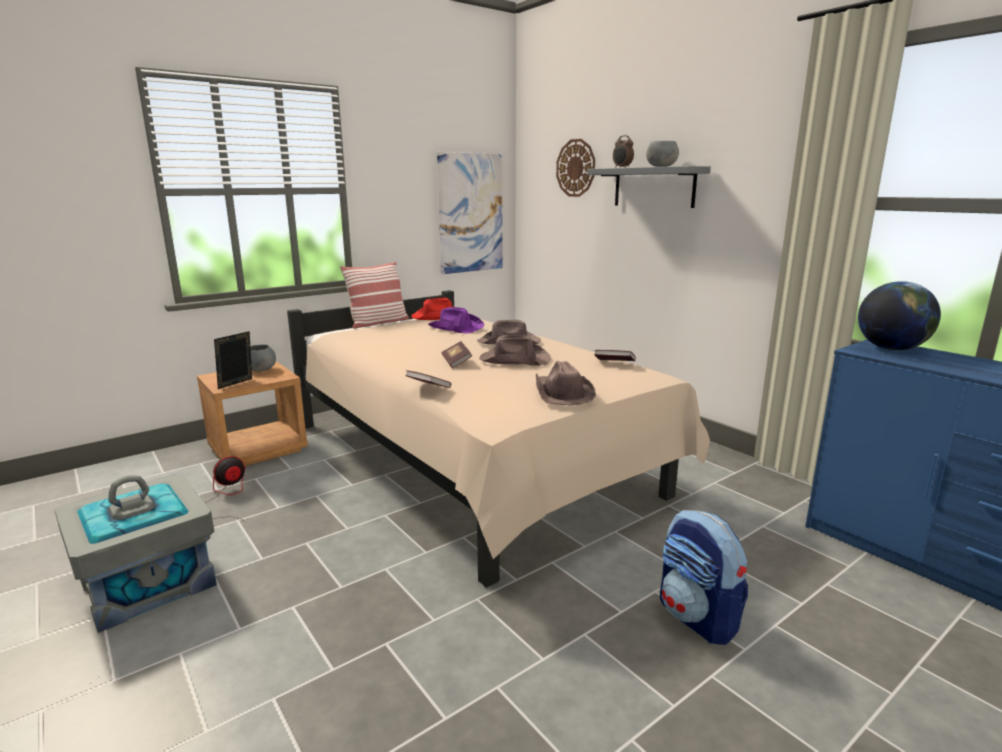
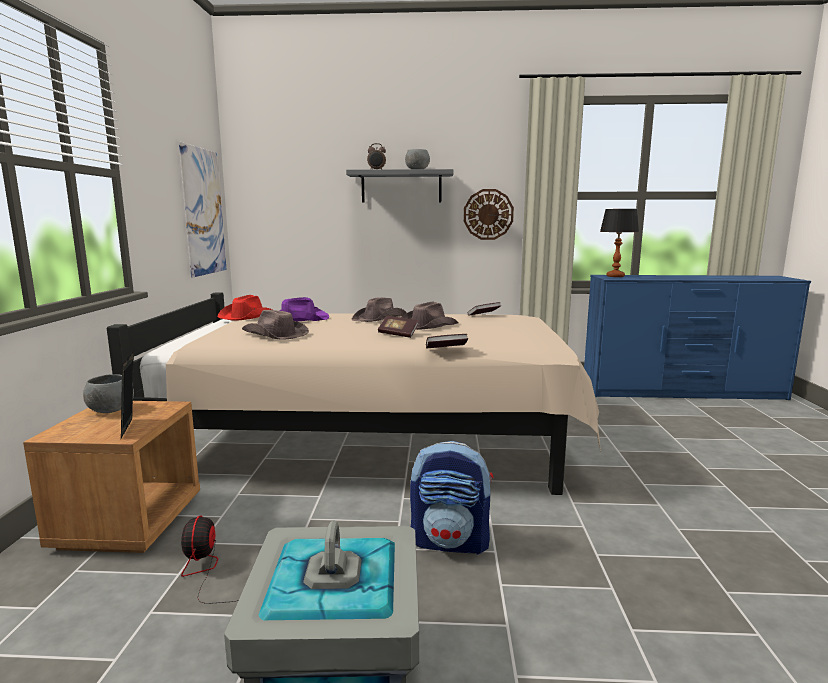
camera: 50 degrees left, 5 degrees down
pillow [340,262,409,329] -> none
brown hat [536,361,596,405] -> brown hat moved to [242,310,309,339]
wall clock [556,139,595,197] -> wall clock moved to [464,189,514,240]
backpack [660,510,748,645] -> backpack moved to [410,441,493,555]
globe [858,281,941,350] -> table lamp [600,209,639,277]

